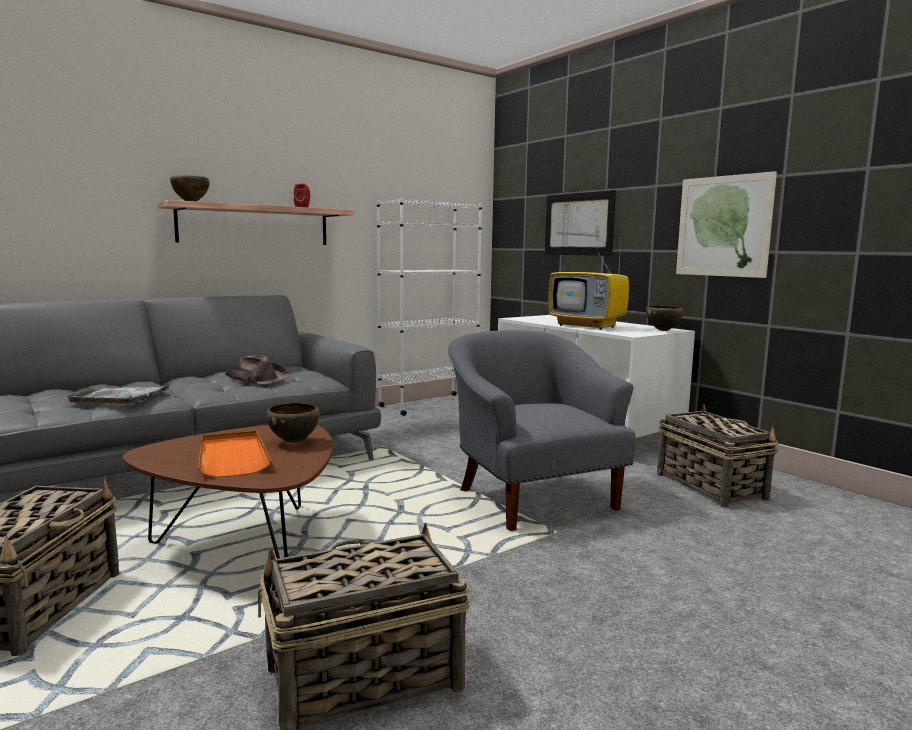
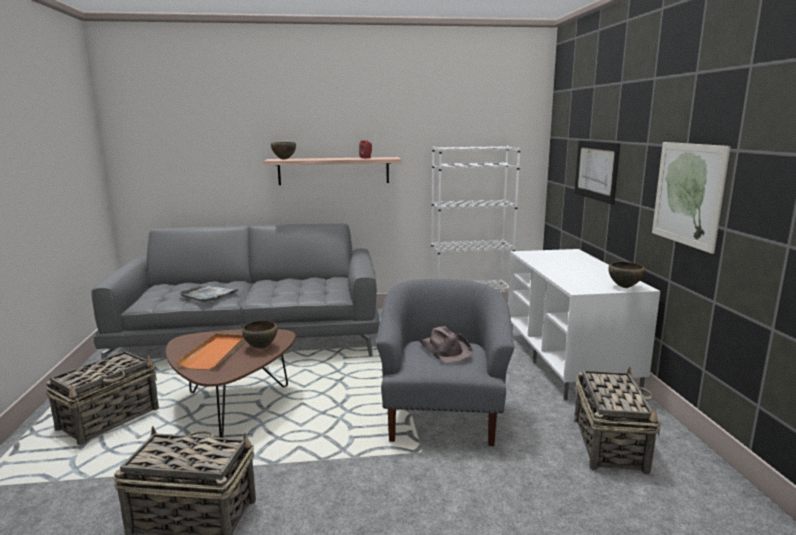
camera: 30 degrees right, 5 degrees up
brown hat [225,355,289,385] -> brown hat moved to [419,326,473,363]
television [548,244,629,330] -> none

